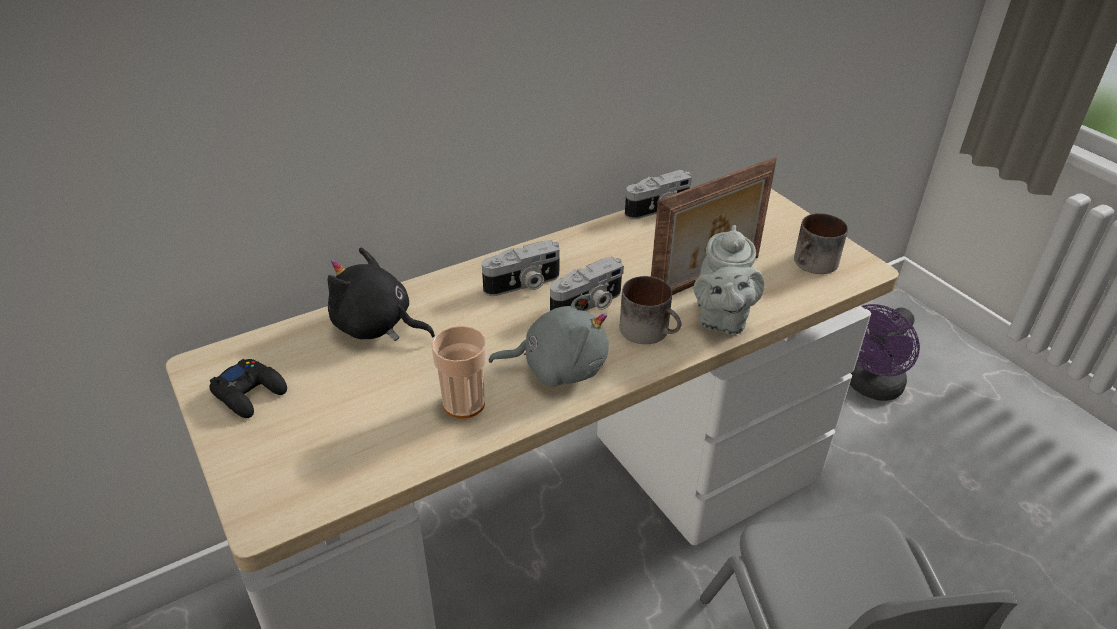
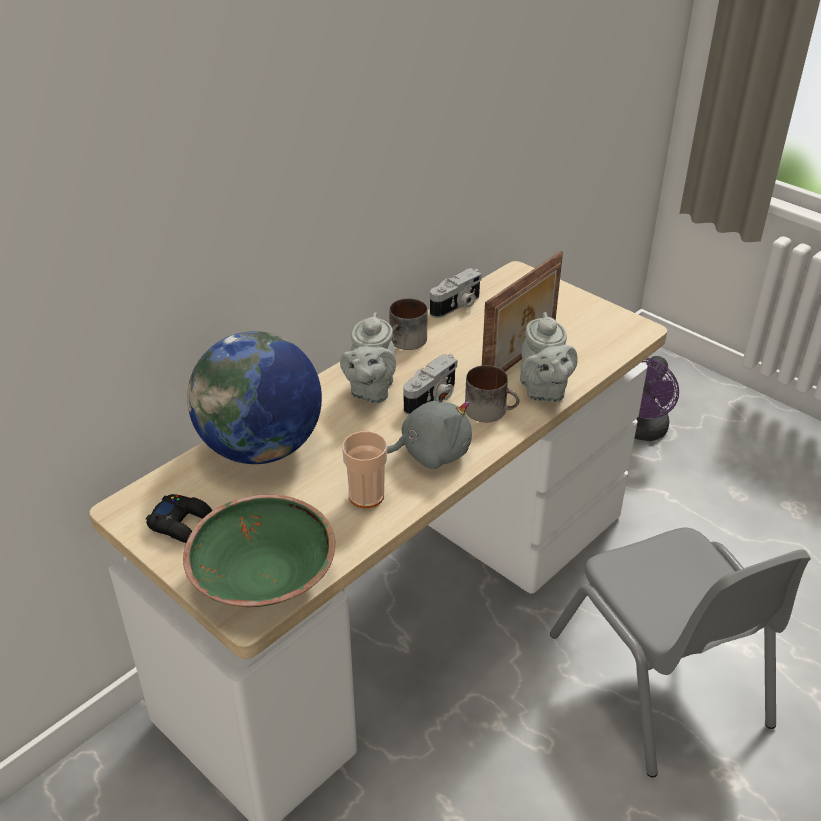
camera: 15 degrees left, 0 degrees up
black plush toy [327,247,435,341] -> globe [187,331,322,464]
camera [482,240,560,296] -> grey teapot [340,312,396,403]
mug [794,213,848,274] -> mug moved to [389,298,428,350]
none -> green bowl [183,494,335,607]

